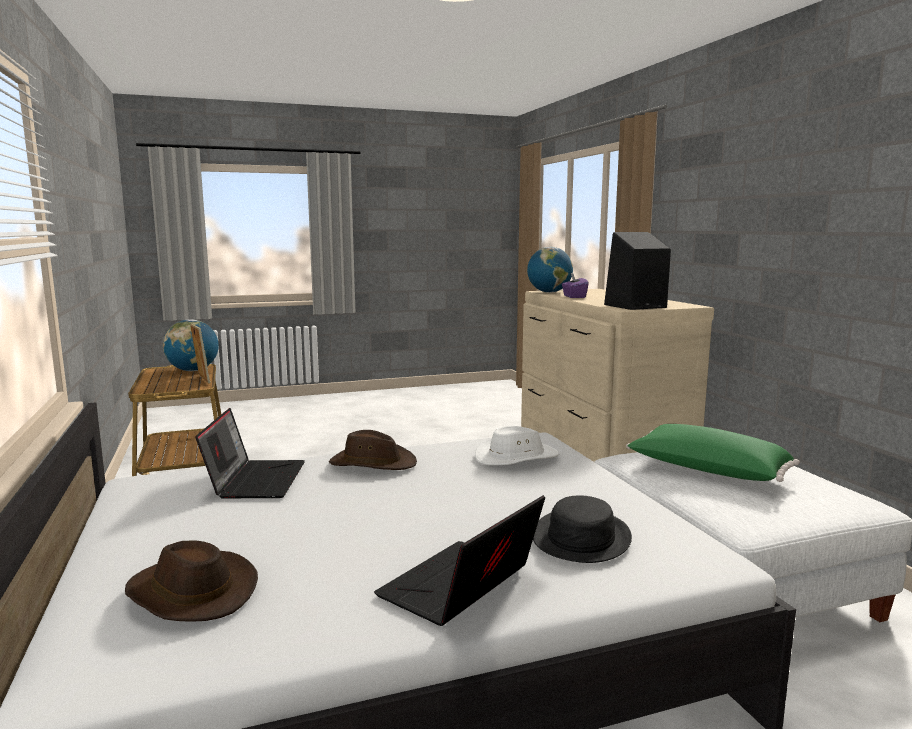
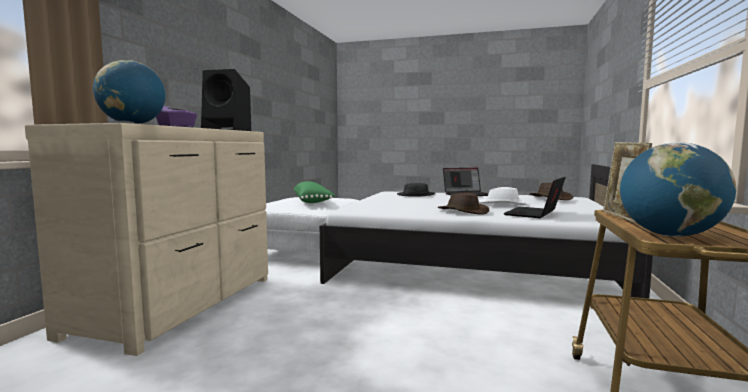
camera: 145 degrees left, 5 degrees down
white hat [475,426,559,465] -> white hat moved to [478,187,527,205]

